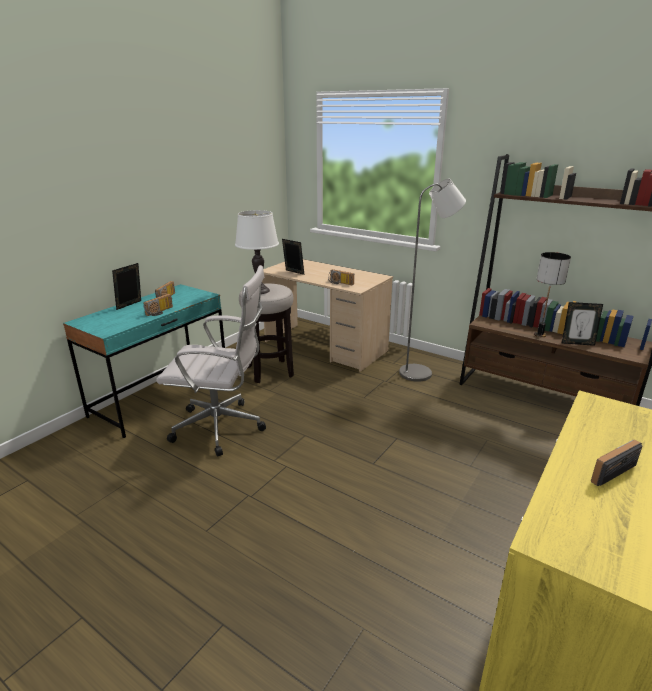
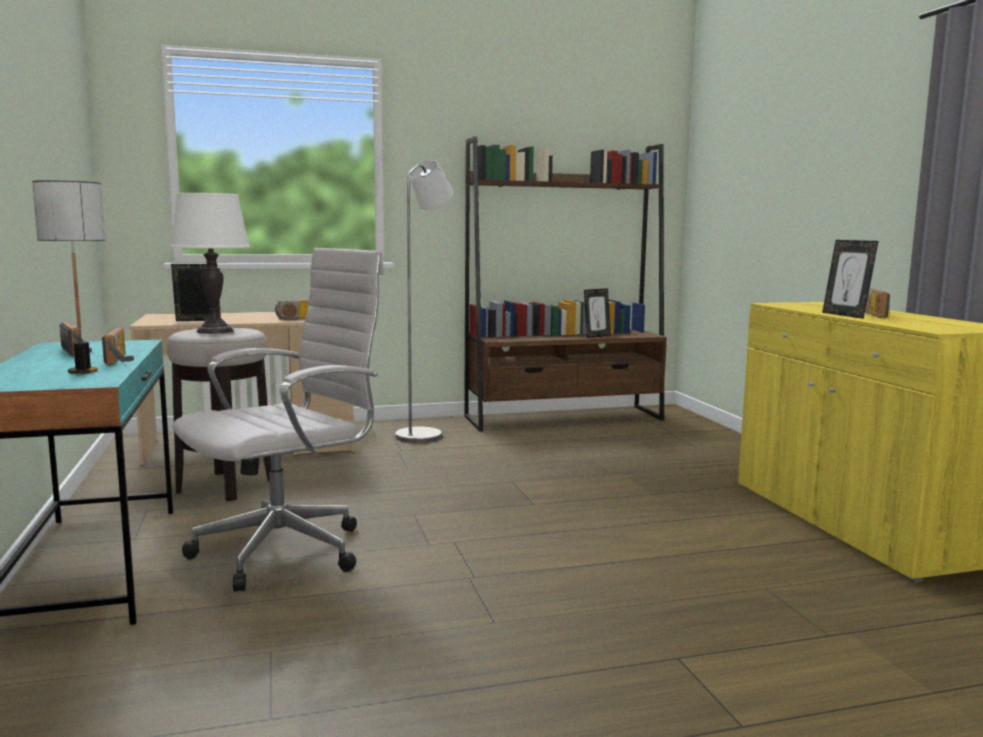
camera: 50 degrees left, 15 degrees down
picture frame [112,263,141,310] -> picture frame moved to [822,240,879,319]
table lamp [534,252,571,337] -> table lamp moved to [32,180,106,374]

